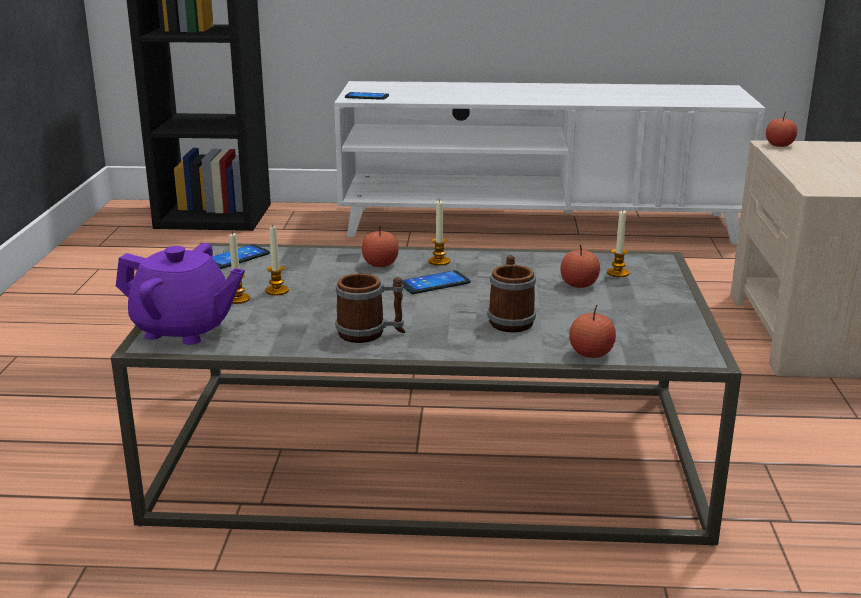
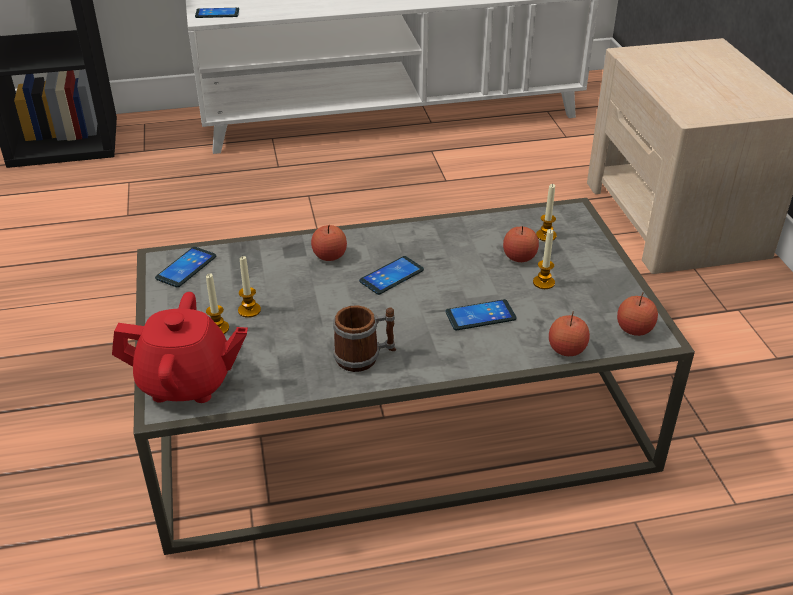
camera: 15 degrees left, 15 degrees up
purple teapot [116,243,245,345] -> red teapot [112,292,248,403]
candle [428,200,450,266] -> candle moved to [533,229,555,289]
mug [487,255,536,332] -> phone [445,299,517,331]
apple [766,111,797,147] -> apple moved to [617,292,658,336]

